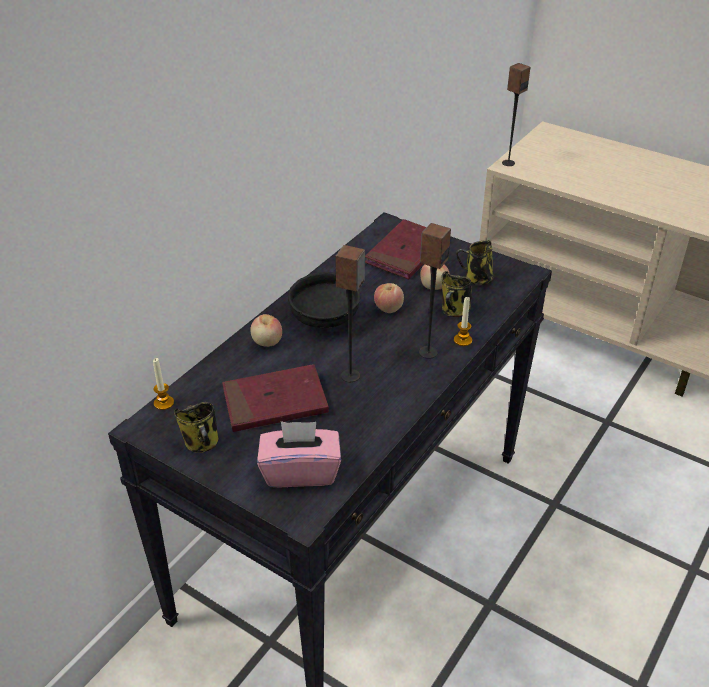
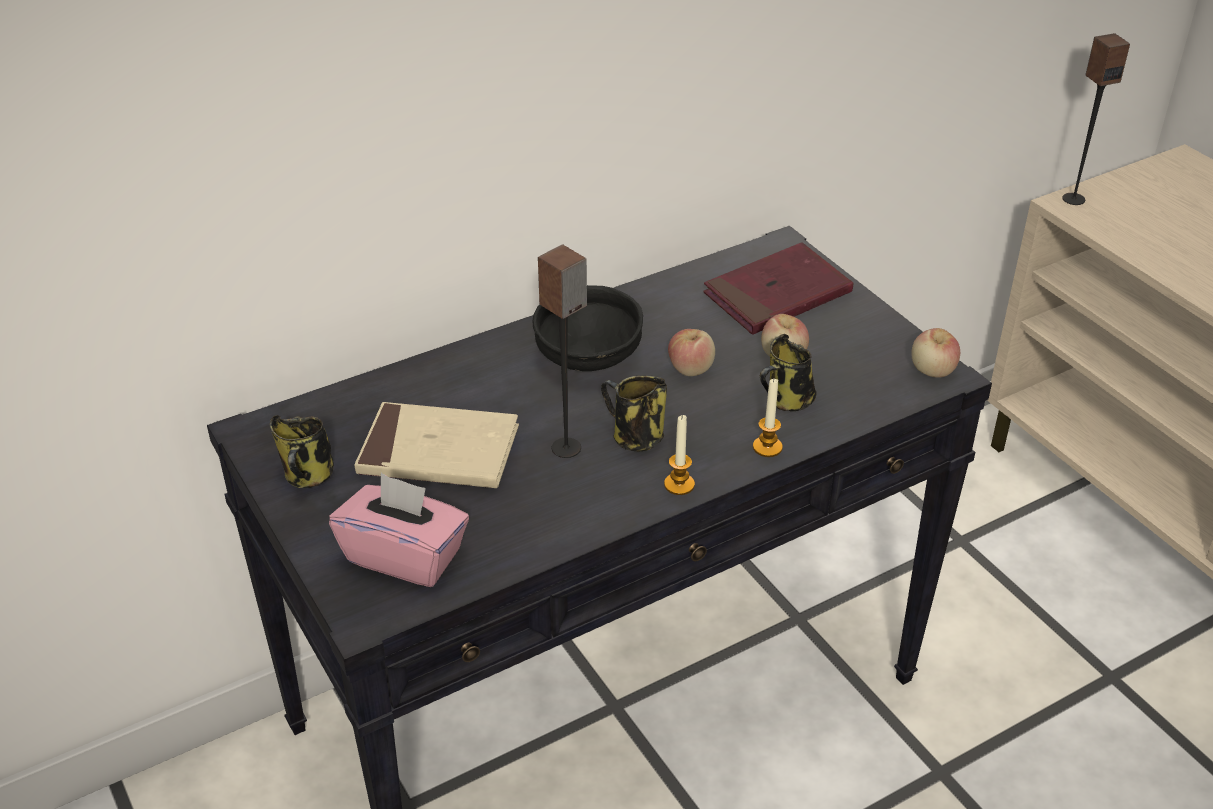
camera: 25 degrees right, 0 degrees up
candle [153,358,174,410] -> candle moved to [664,415,695,495]
red book [222,364,329,432] -> beige book [354,402,519,488]
apple [250,314,282,347] -> apple moved to [911,328,960,378]
speaker [419,223,451,359] -> none
mug [456,240,494,285] -> mug moved to [601,375,667,451]

